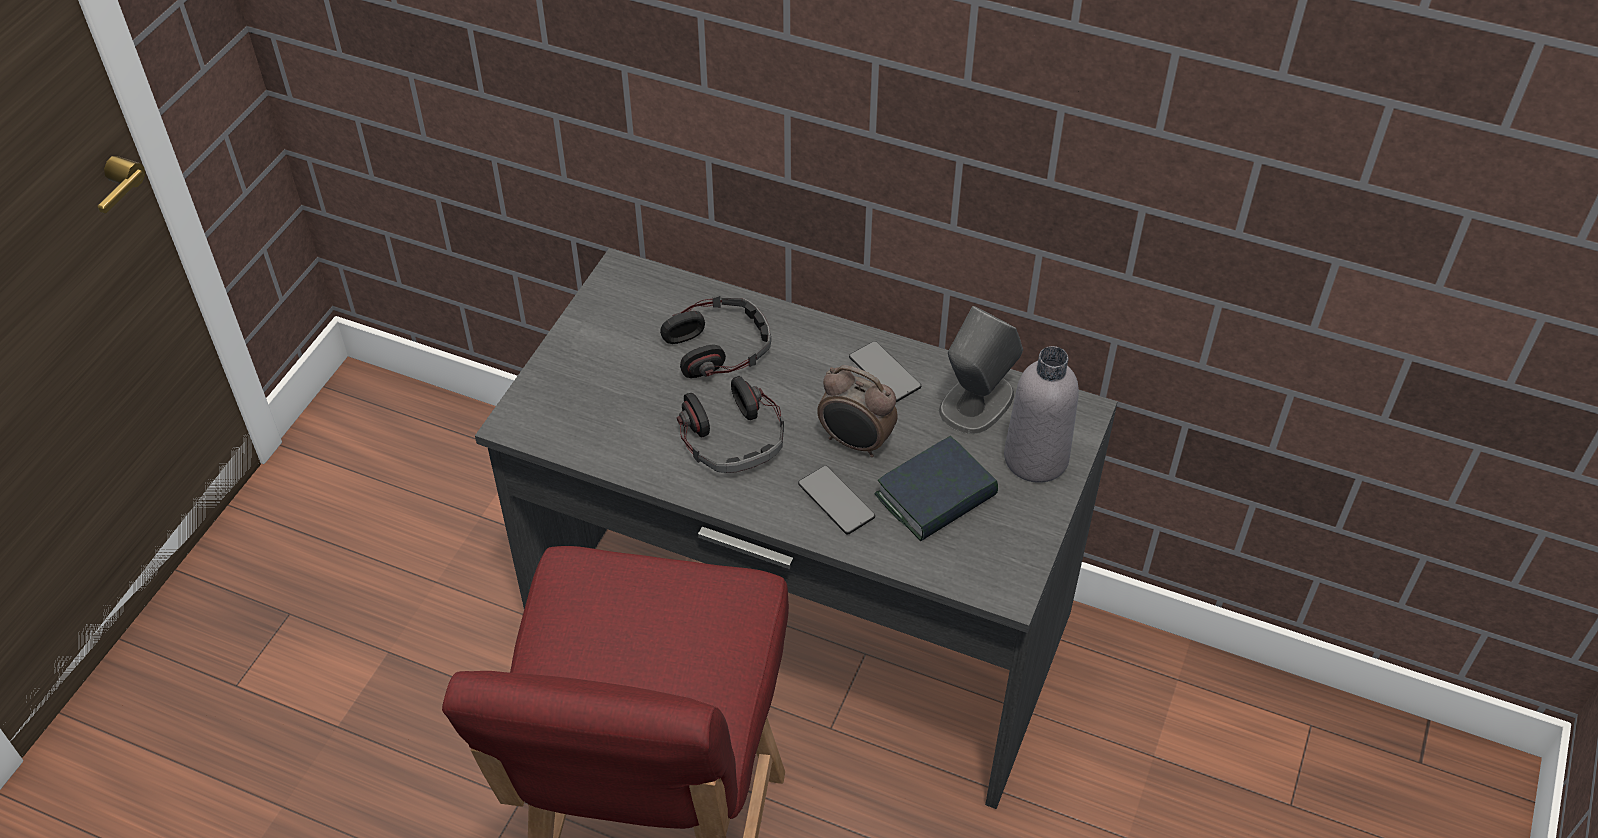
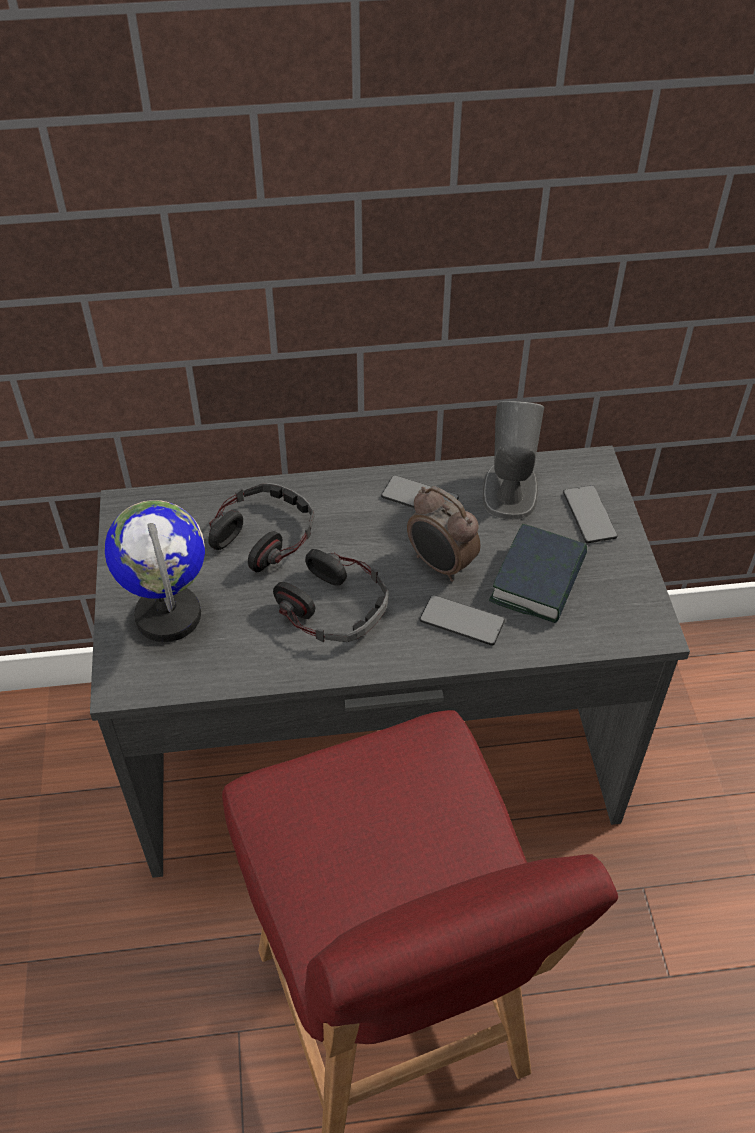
camera: 30 degrees left, 0 degrees up
alarm clock [817,365,898,457] -> alarm clock turned 45 degrees clockwise [407,486,480,582]
grey bottle [1004,346,1079,483] -> phone [563,485,618,543]
none -> globe [105,500,205,642]

